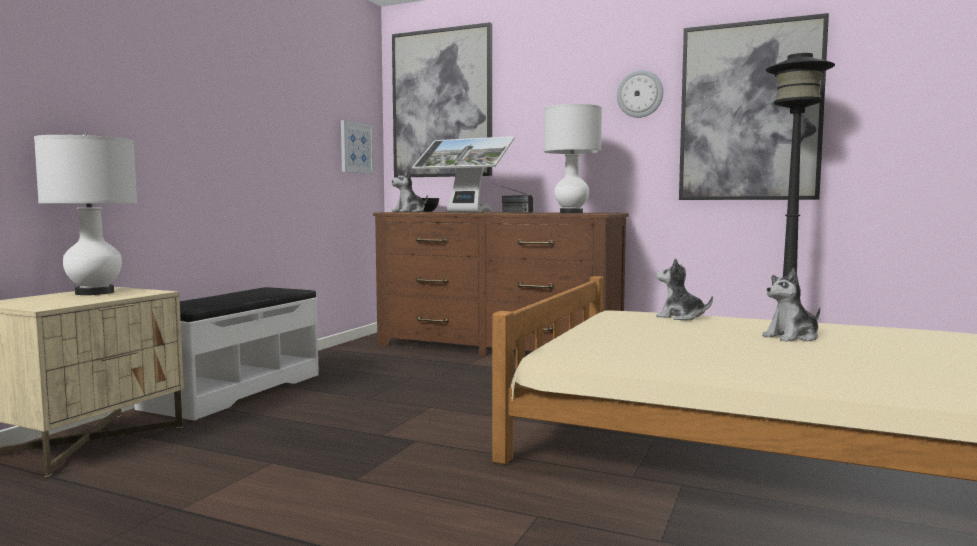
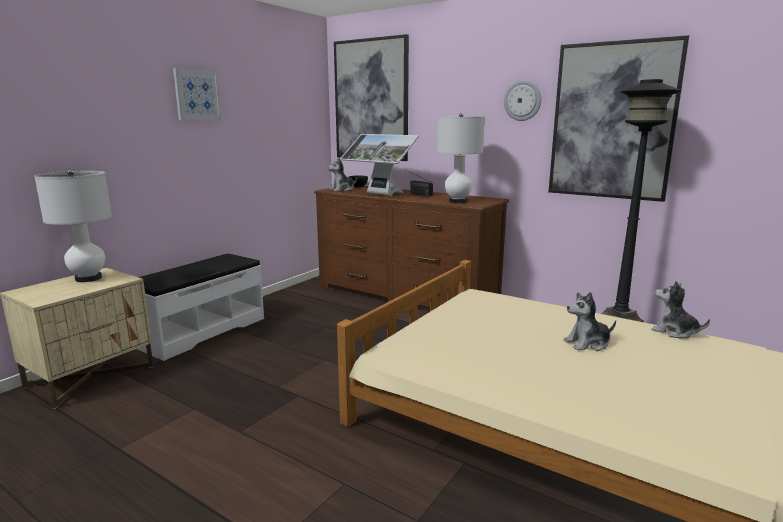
camera: 10 degrees right, 10 degrees up
picture [341,120,374,174] -> picture moved to [173,68,222,120]
plush toy [656,258,713,320] -> plush toy moved to [651,281,710,339]

